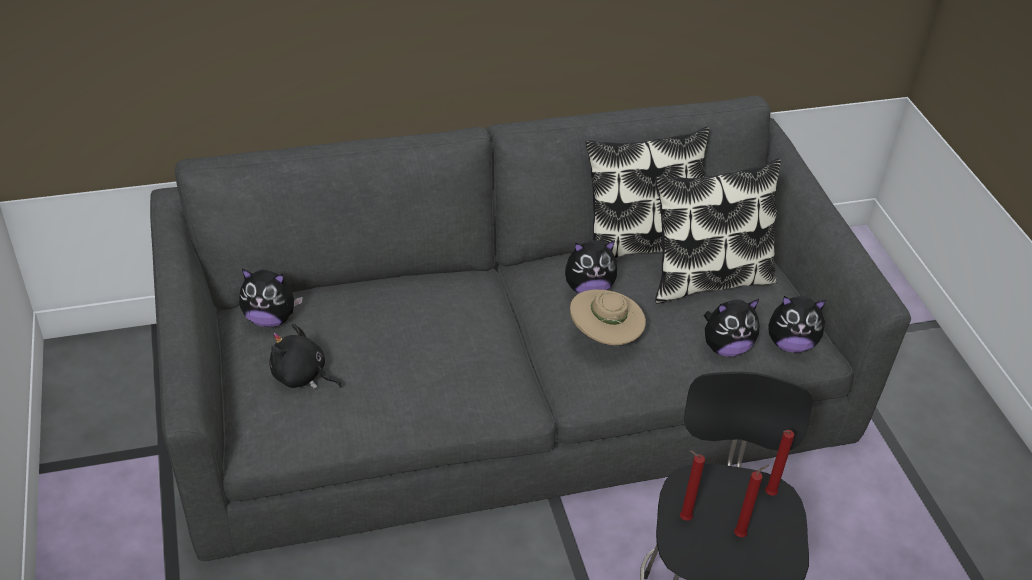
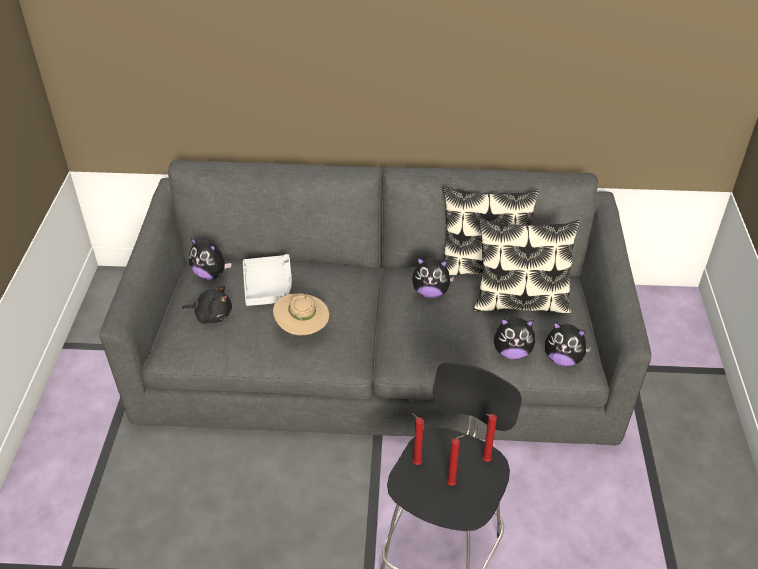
camera: 20 degrees right, 0 degrees up
black plush toy [270,324,342,389] -> black plush toy turned 150 degrees clockwise [182,285,232,324]
beige hat [570,289,646,345] -> beige hat moved to [273,293,329,335]
none -> grey tray [243,254,292,306]

